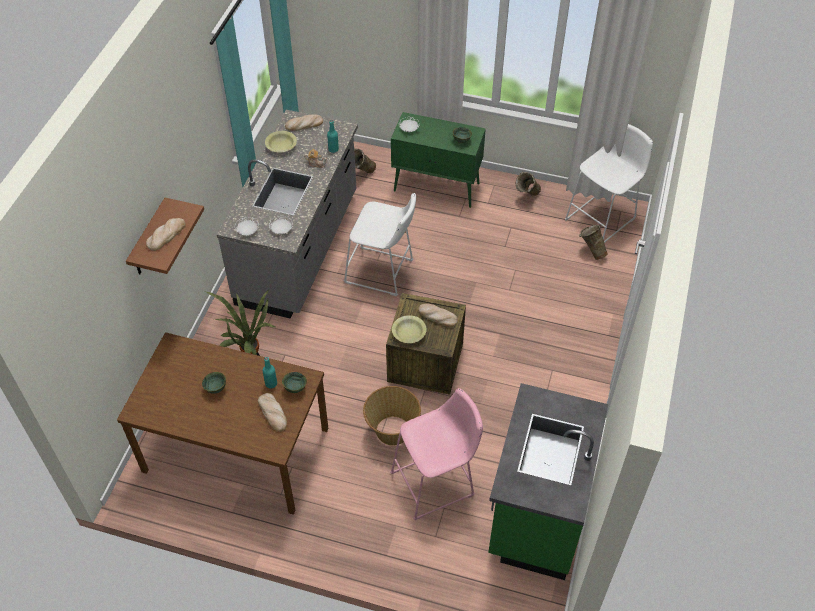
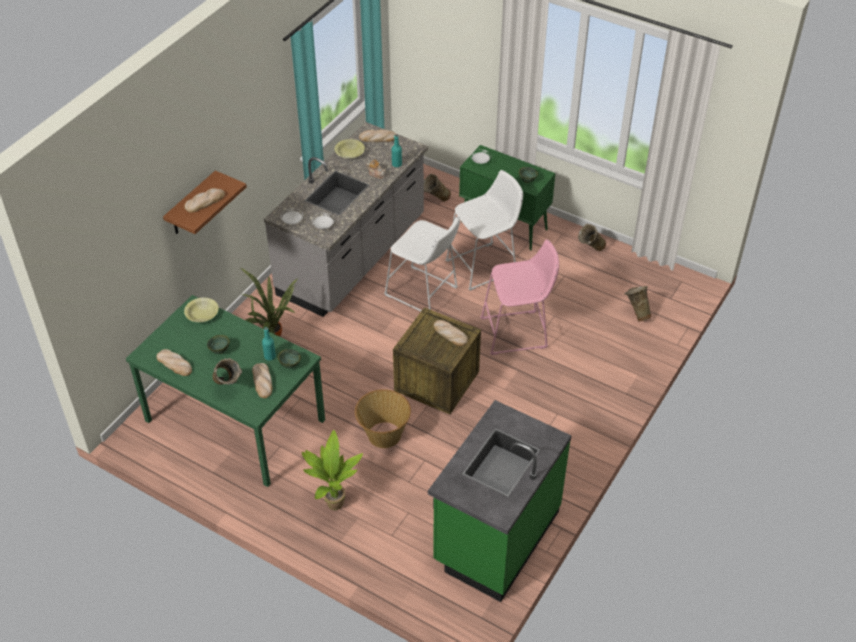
camera: 15 degrees right, 5 degrees down
brown dining table [117,332,328,515] -> green dining table [126,295,325,487]
pink stool [390,388,483,520] -> pink stool moved to [480,239,559,355]
yellow bowl [392,315,427,343] -> yellow bowl moved to [184,298,219,322]
white stool [565,124,653,243] -> white stool moved to [445,170,523,291]
none -> bread [156,349,192,376]
none -> beige vase [213,358,242,385]
none -> potted plant [302,430,363,510]

